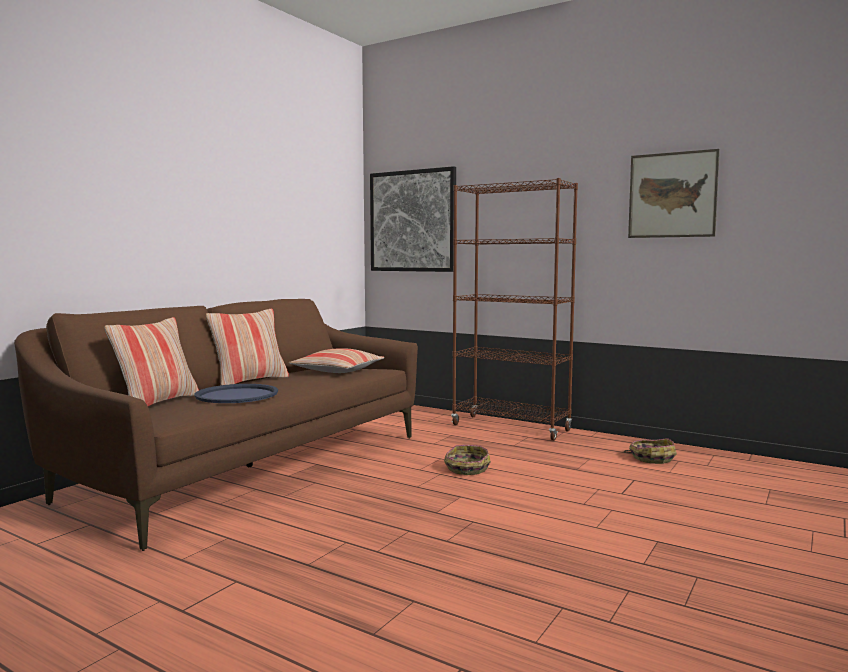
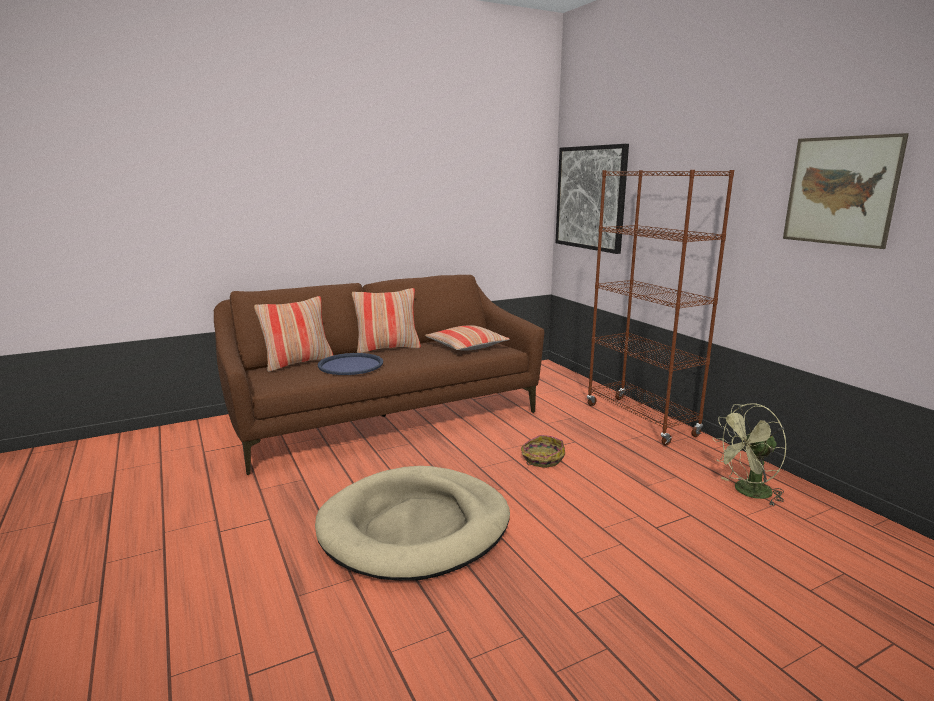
camera: 30 degrees right, 10 degrees up
basket [624,438,677,464] -> green fan [712,403,787,507]
none -> beige dog bed [315,466,510,581]

